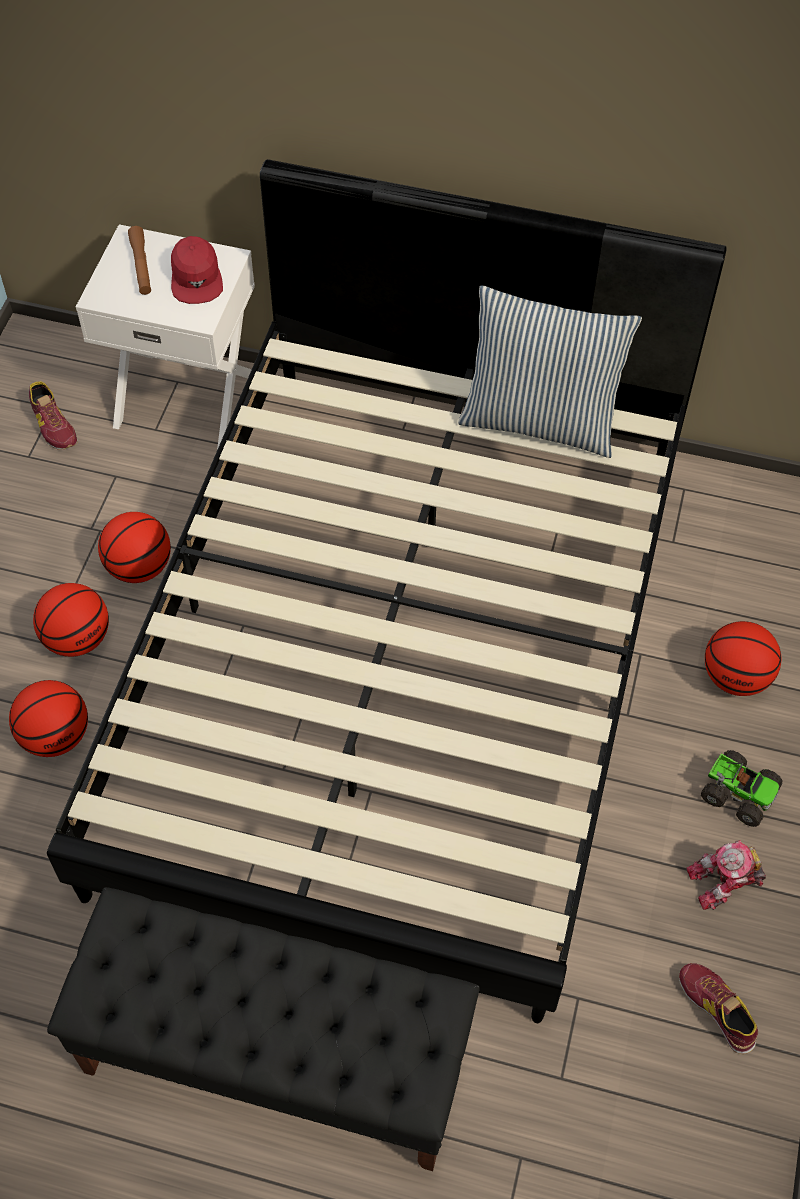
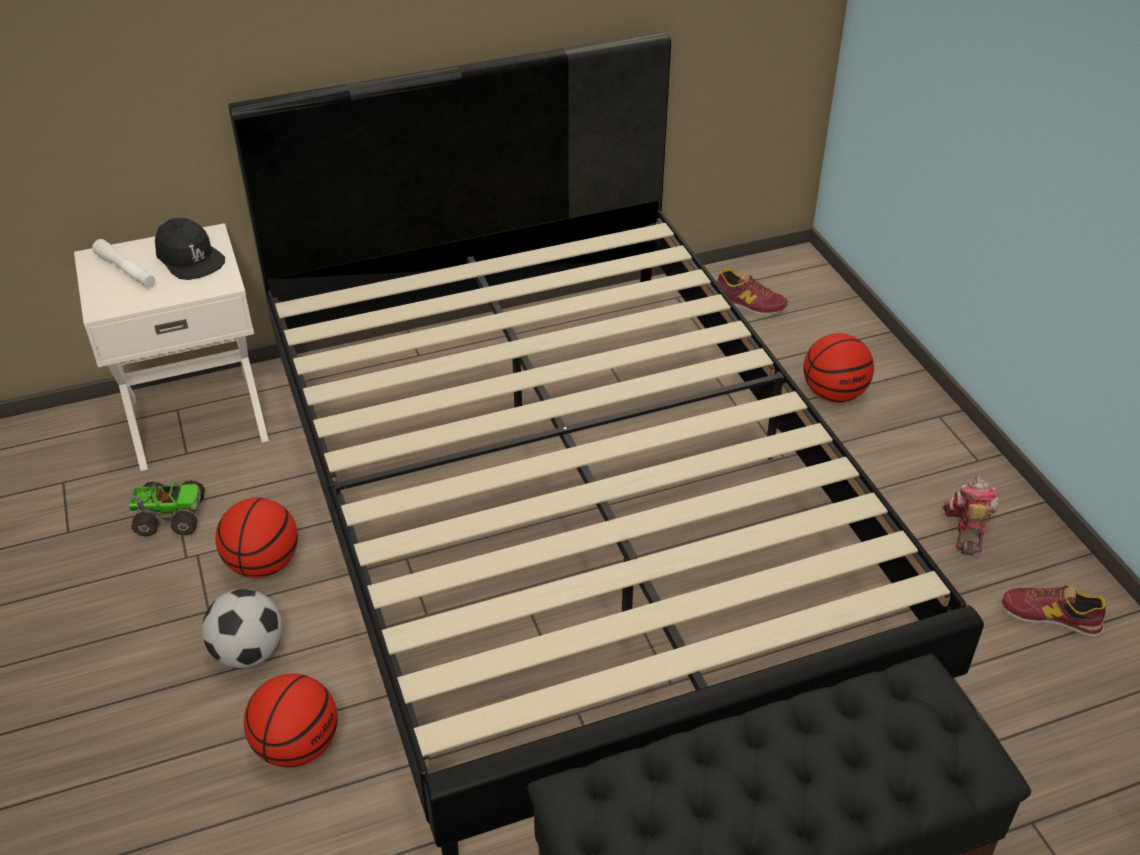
camera: 35 degrees left, 15 degrees down
shoe [29,381,77,450] -> shoe moved to [717,268,788,315]
basketball [33,583,109,657] -> football [202,589,282,668]
brown flashlight [128,226,151,295] -> white flashlight [92,239,155,288]
red cap [171,236,223,304] -> black cap [155,218,225,280]
pillow [458,286,642,458] -> none
toy robot [686,840,766,910] -> toy robot turned 150 degrees clockwise [942,475,998,556]
toy truck [701,750,783,827] -> toy truck moved to [129,480,205,536]

